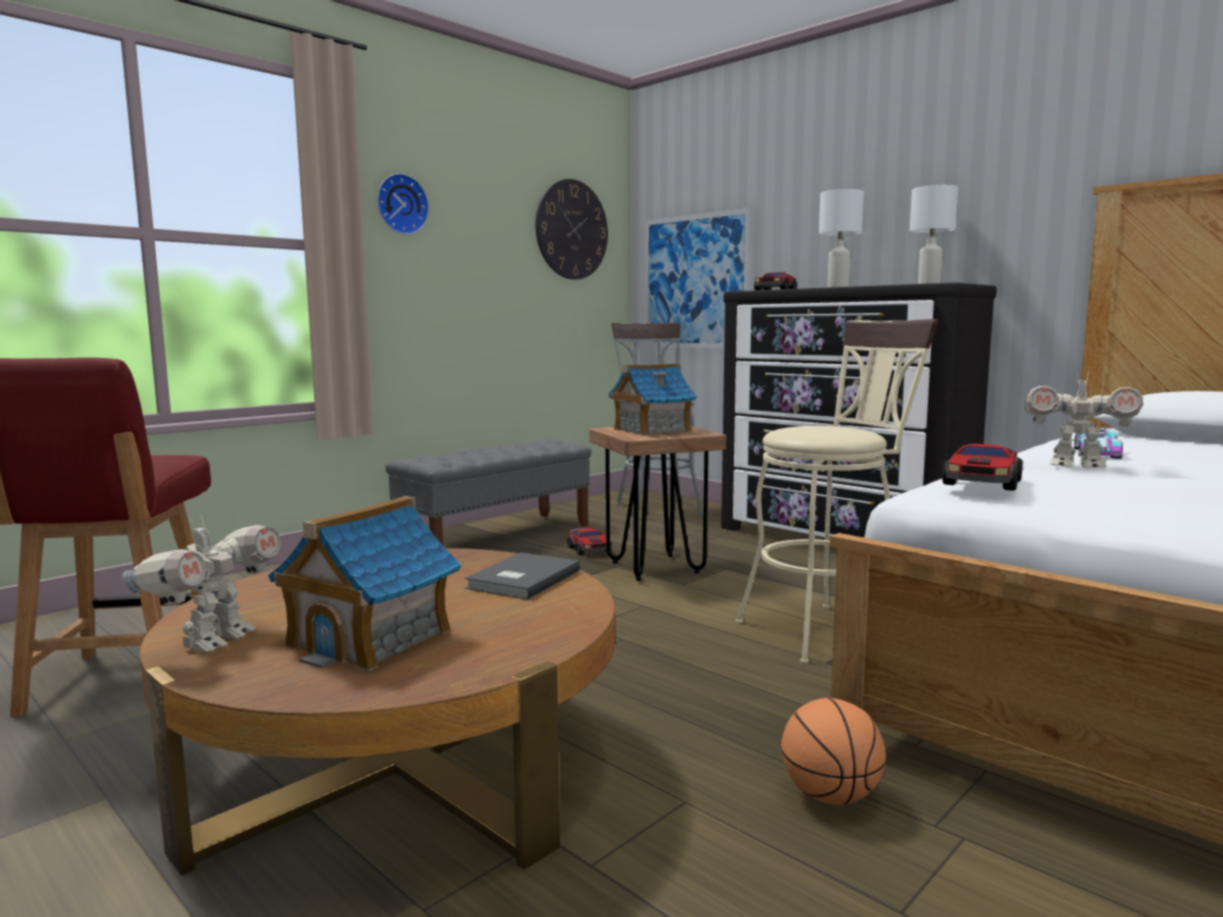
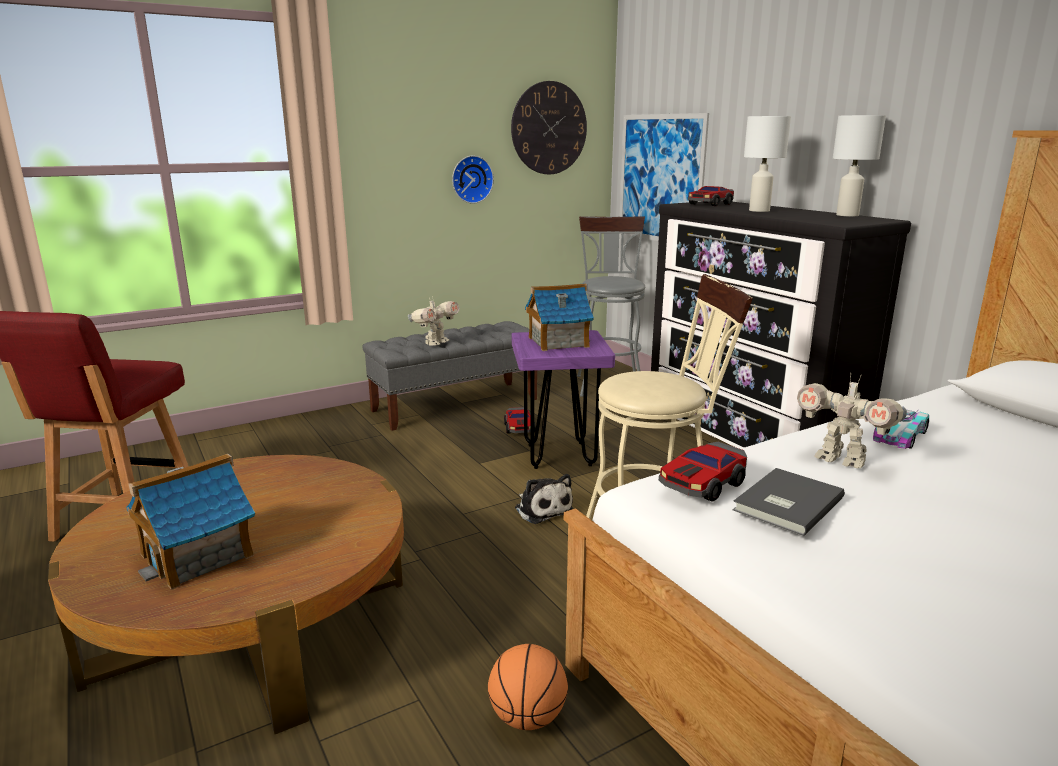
camera: 15 degrees right, 10 degrees up
toy robot [123,515,281,652] -> toy robot moved to [408,296,459,346]
wall clock [377,173,429,235] -> wall clock moved to [452,156,494,204]
grey book [465,553,580,600] -> grey book moved to [733,468,845,536]
brown stool [589,426,726,581] -> purple stool [512,330,615,469]
none -> plush toy [515,474,573,524]

